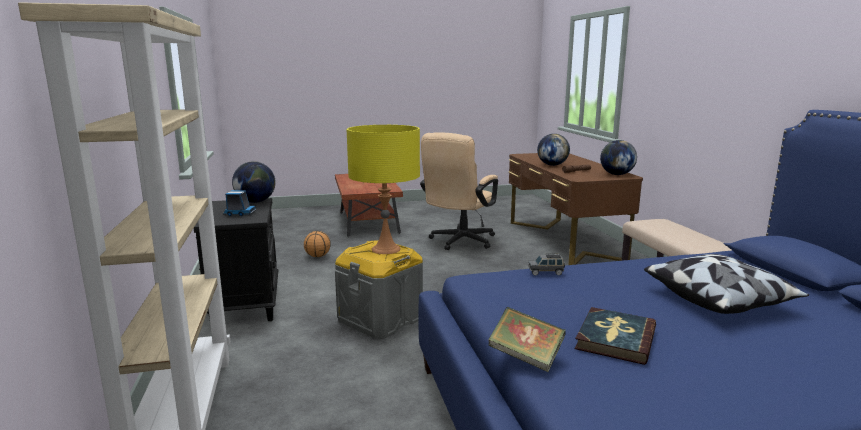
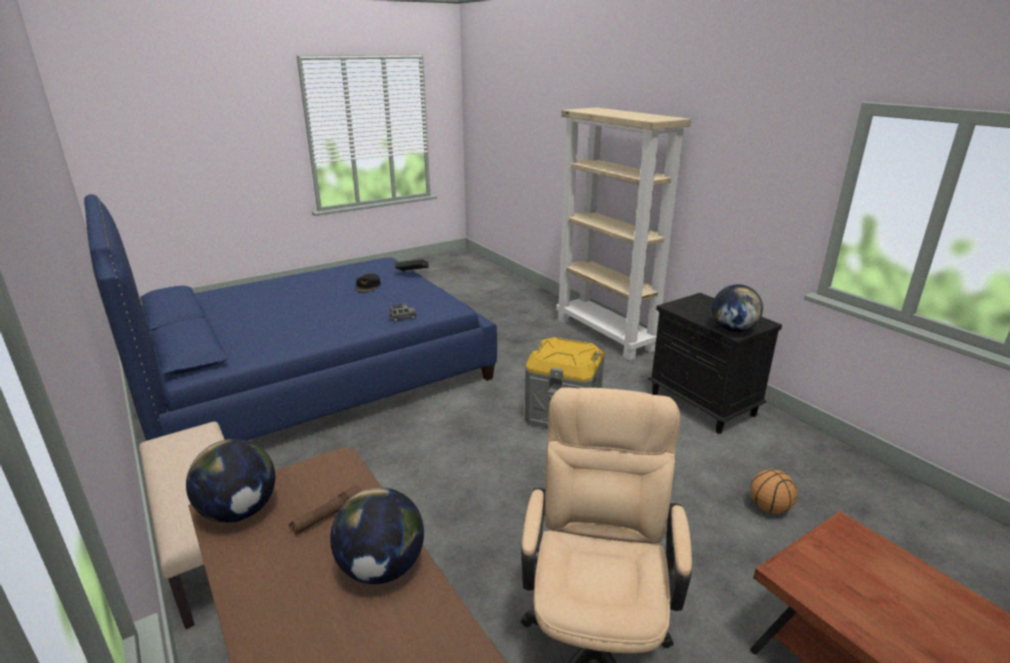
camera: 160 degrees right, 10 degrees up
toy truck [223,190,256,216] -> none
yellow table lamp [347,125,420,254] -> none
book [575,307,656,365] -> black cap [355,274,381,292]
pillow [644,254,809,314] -> none

